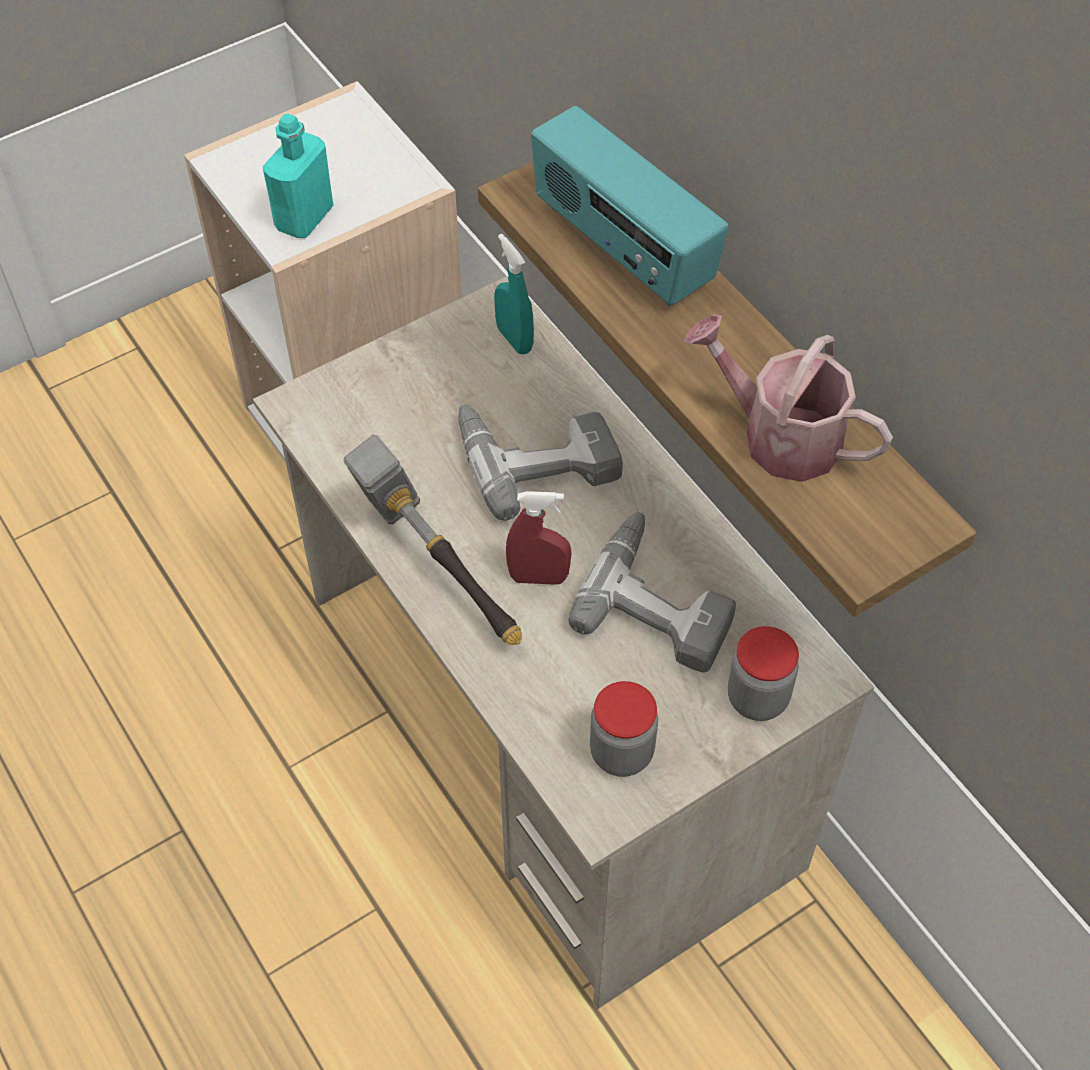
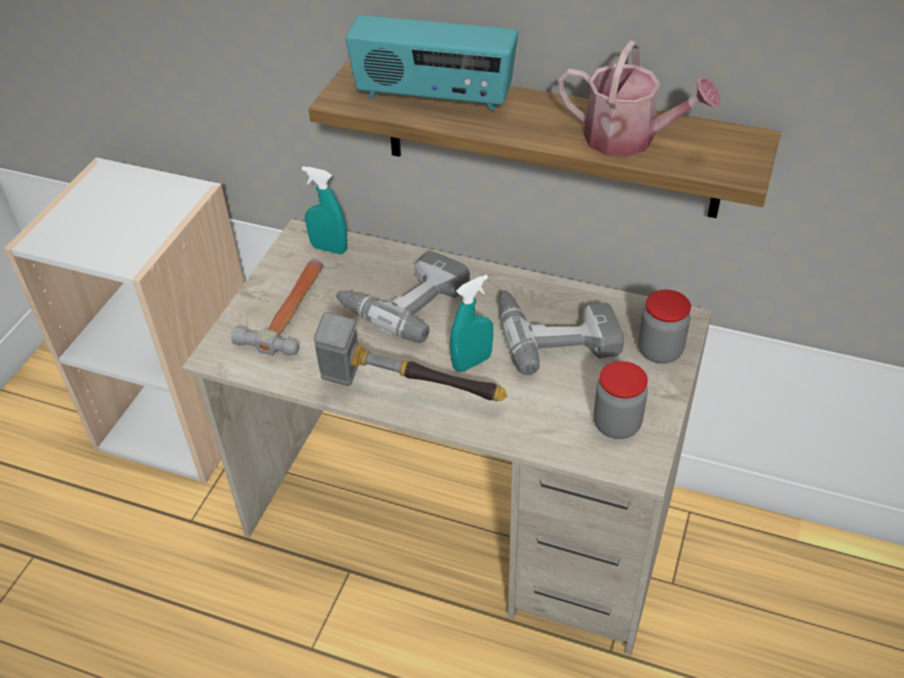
camera: 35 degrees left, 10 degrees down
turquoise bottle [263,113,334,238] -> none
red spray bottle [506,491,571,585] -> turquoise spray bottle [450,275,493,372]
watering can [683,314,893,482] -> watering can turned 150 degrees counterclockwise [558,41,720,157]
none -> hammer [231,260,323,355]

